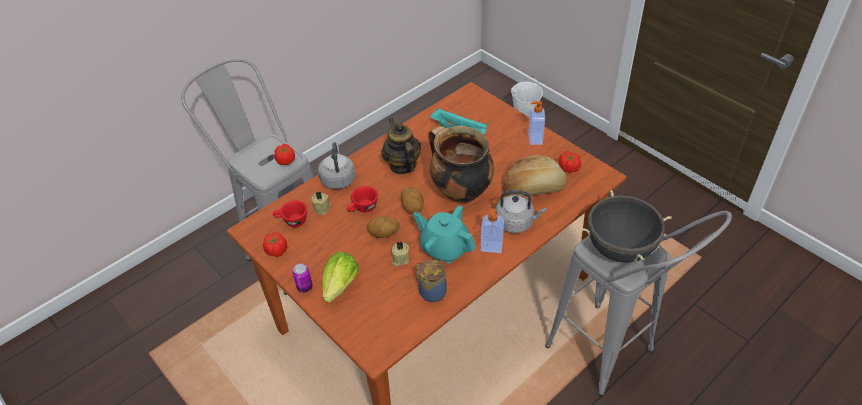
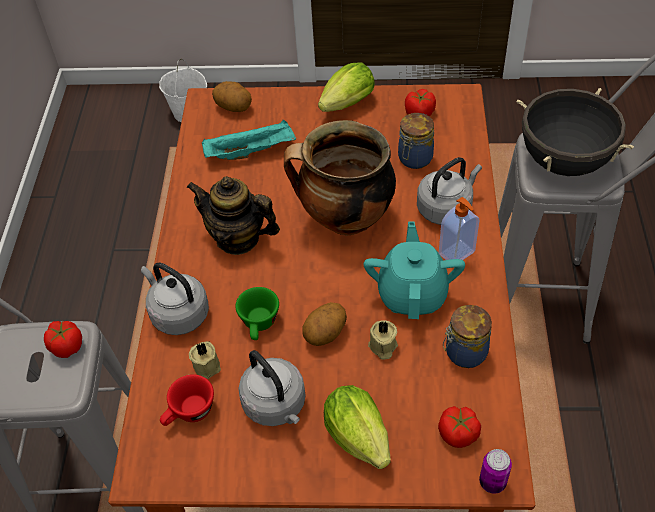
camera: 45 degrees left, 5 degrees up
tomato [263,232,287,257] -> tomato moved to [438,406,481,448]
can [293,263,313,293] -> can moved to [479,449,512,494]
red cup [347,186,378,213] -> green cup [235,287,279,340]
potato [401,187,424,215] -> potato moved to [212,81,252,112]
turquoise teapot [413,205,476,264] -> turquoise teapot turned 105 degrees clockwise [363,221,465,319]
bread [503,155,567,197] -> jar [398,113,434,169]
soap dispenser [529,101,545,145] -> lettuce [318,63,375,112]
none -> grey kettle [238,350,306,426]

